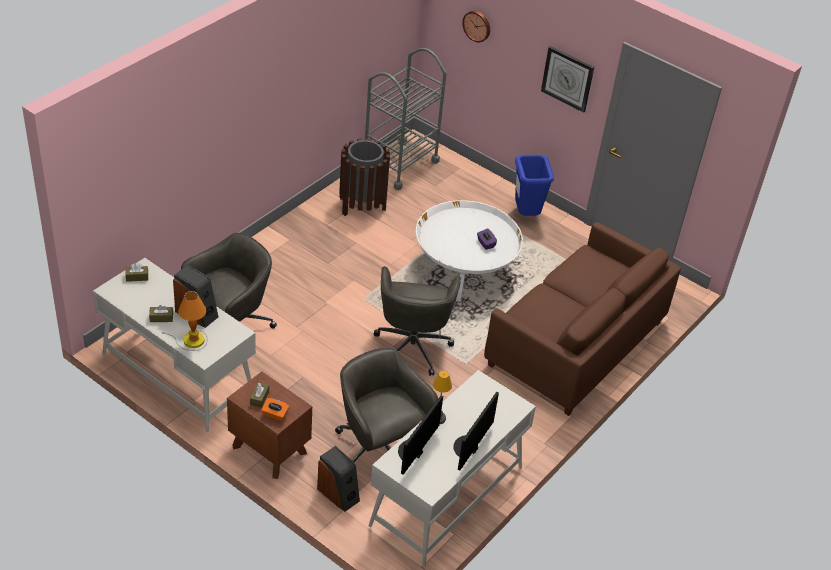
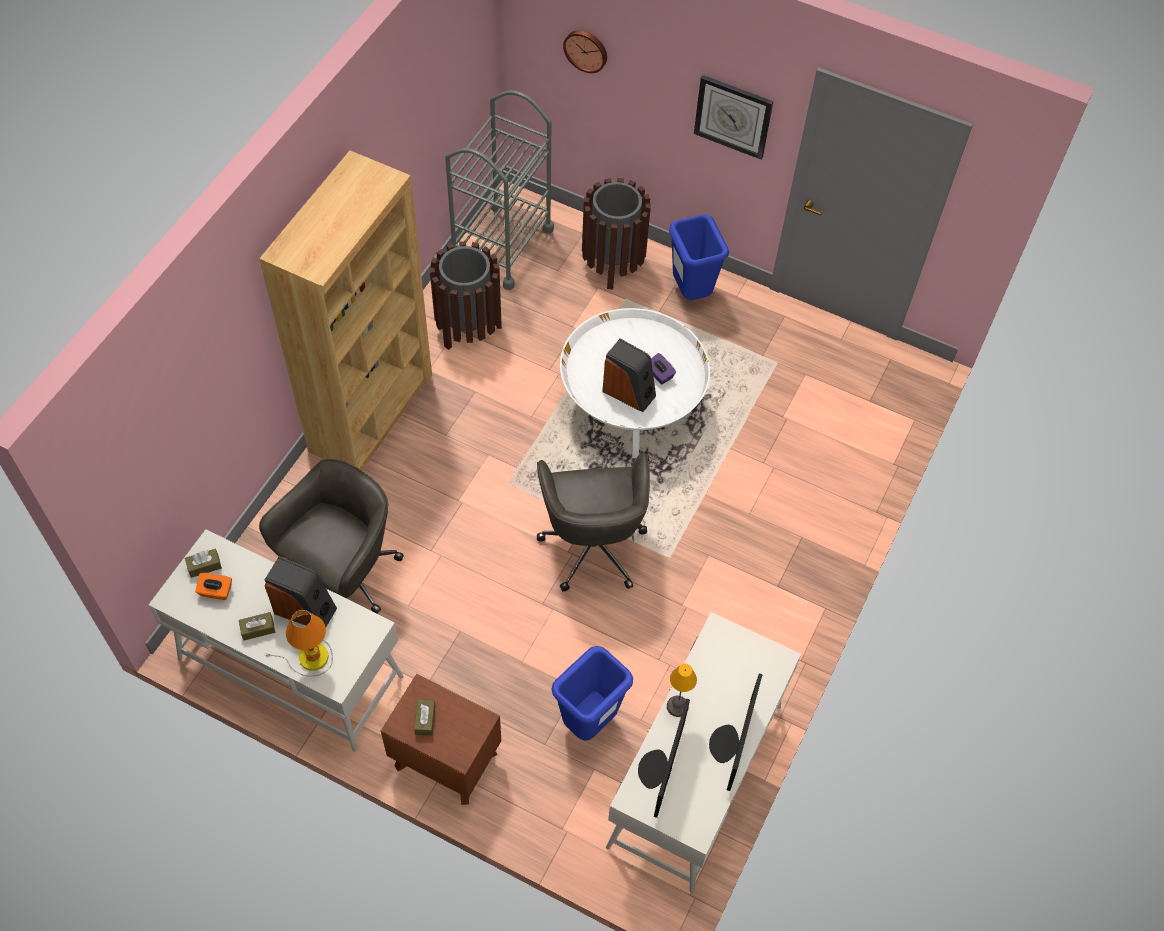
camera: 10 degrees left, 15 degrees up
orange tissue box [261,398,289,421] -> orange tissue box moved to [195,573,232,600]
speaker [317,446,360,512] -> speaker moved to [602,338,656,412]
grey office chair [335,348,438,462] -> blue trash can [552,646,633,741]
brown sofa [484,222,681,416] -> none
none -> brown bookcase [259,151,432,471]
none -> brown trash can [582,178,651,289]

